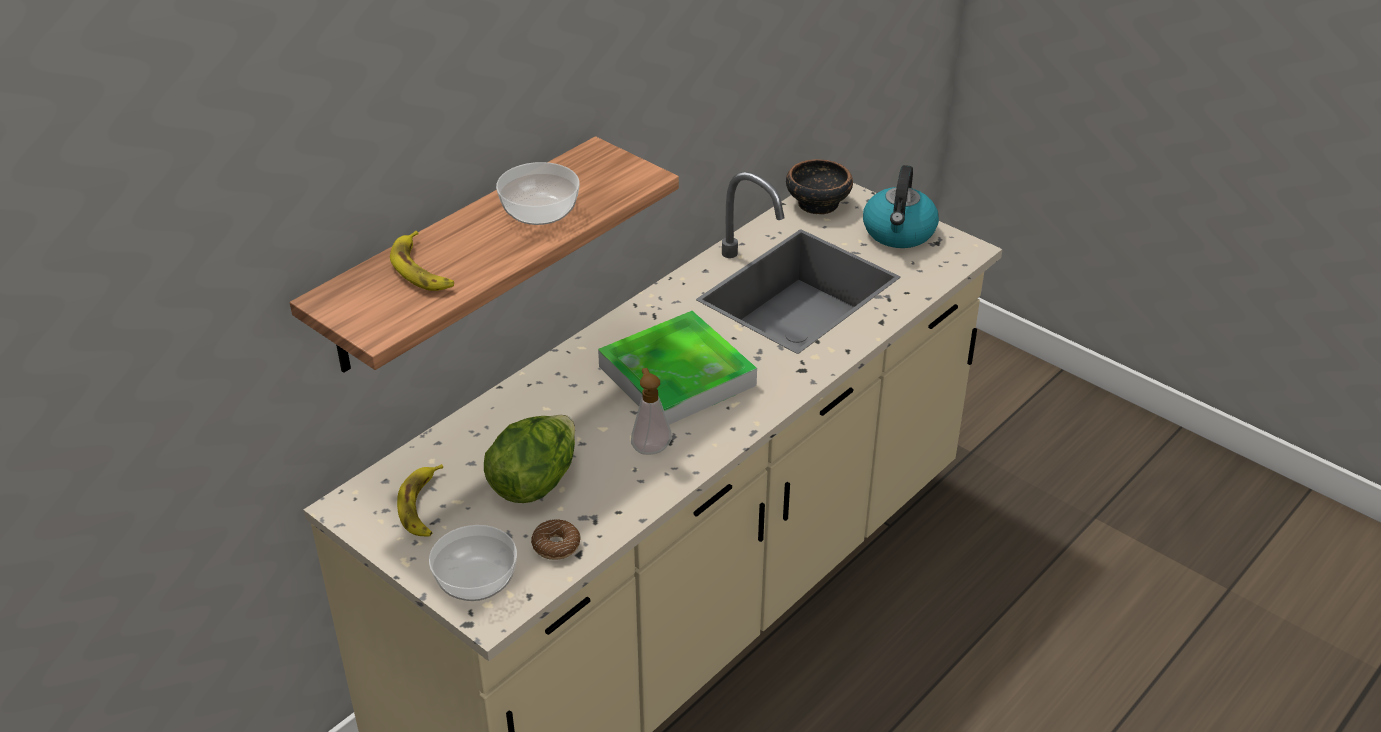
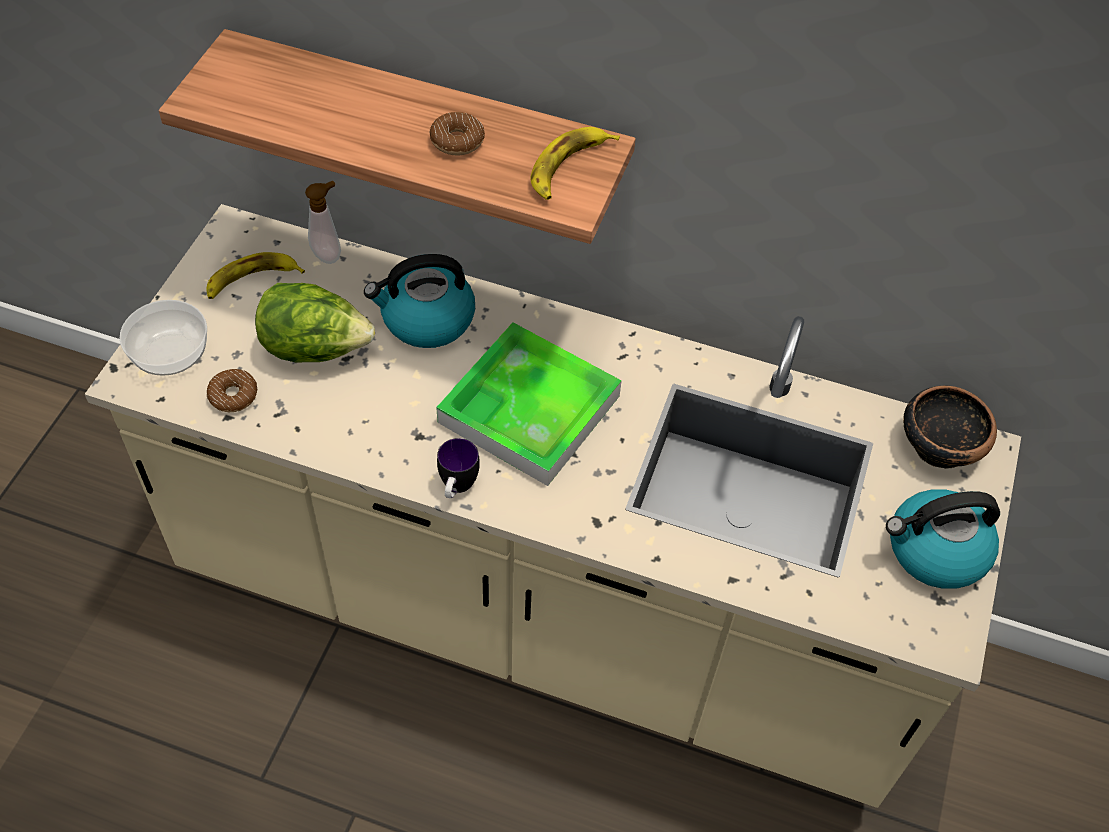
camera: 65 degrees right, 15 degrees up
banana [390,231,454,291] -> banana moved to [530,127,620,200]
bowl [496,162,580,225] -> donut [430,112,485,155]
soap dispenser [631,368,672,455] -> soap dispenser moved to [305,181,341,264]
none -> kettle [364,254,475,348]
none -> mug [437,438,480,498]

